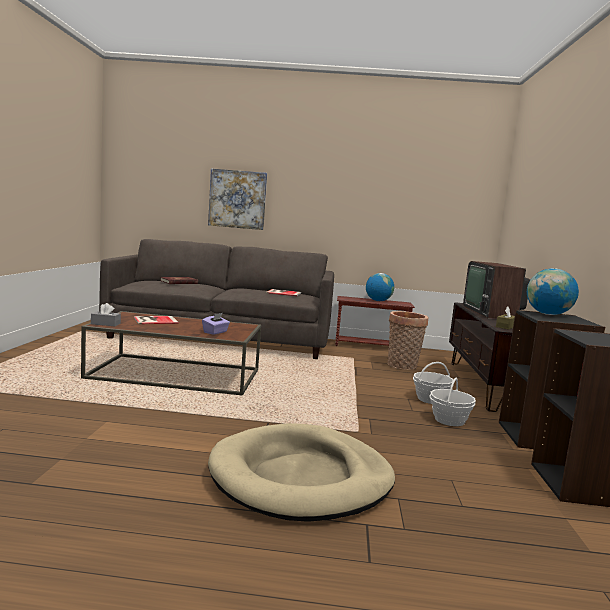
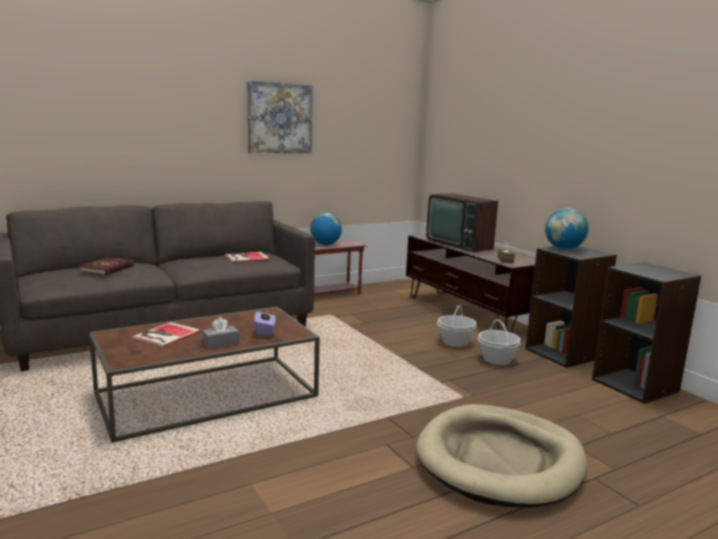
camera: 35 degrees left, 5 degrees up
grey tissue box [91,303,121,326] -> grey tissue box moved to [202,317,239,349]
picture [208,169,267,230] -> picture moved to [247,81,313,153]
basket [387,311,428,370] -> none

